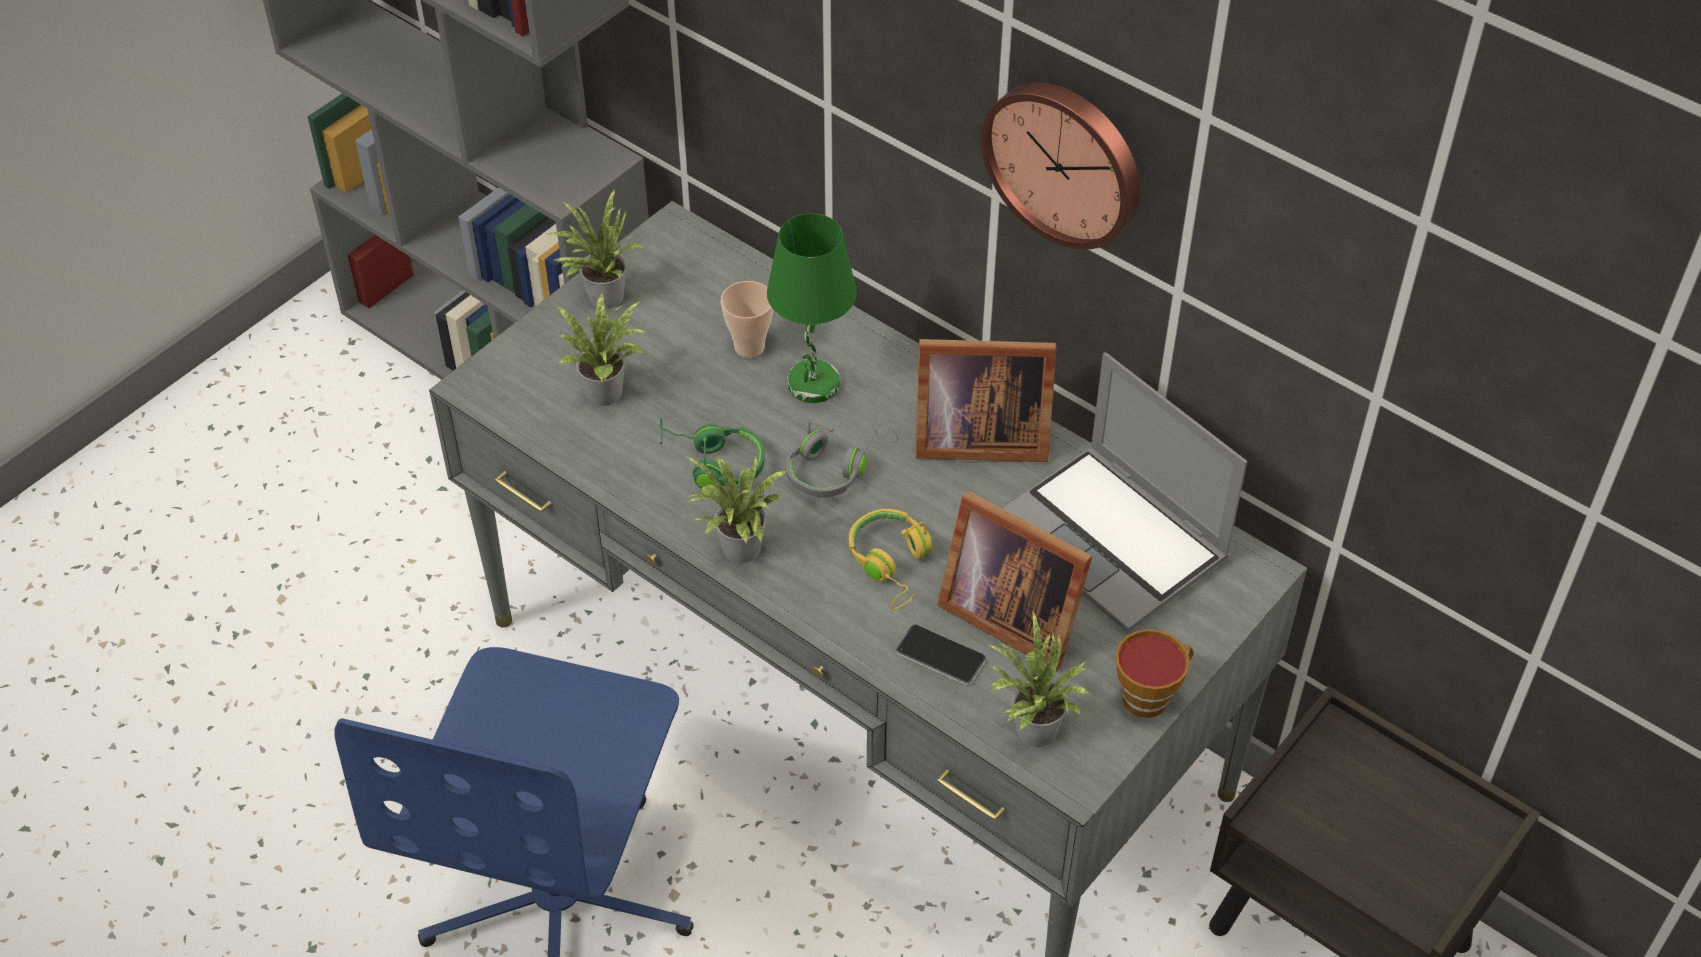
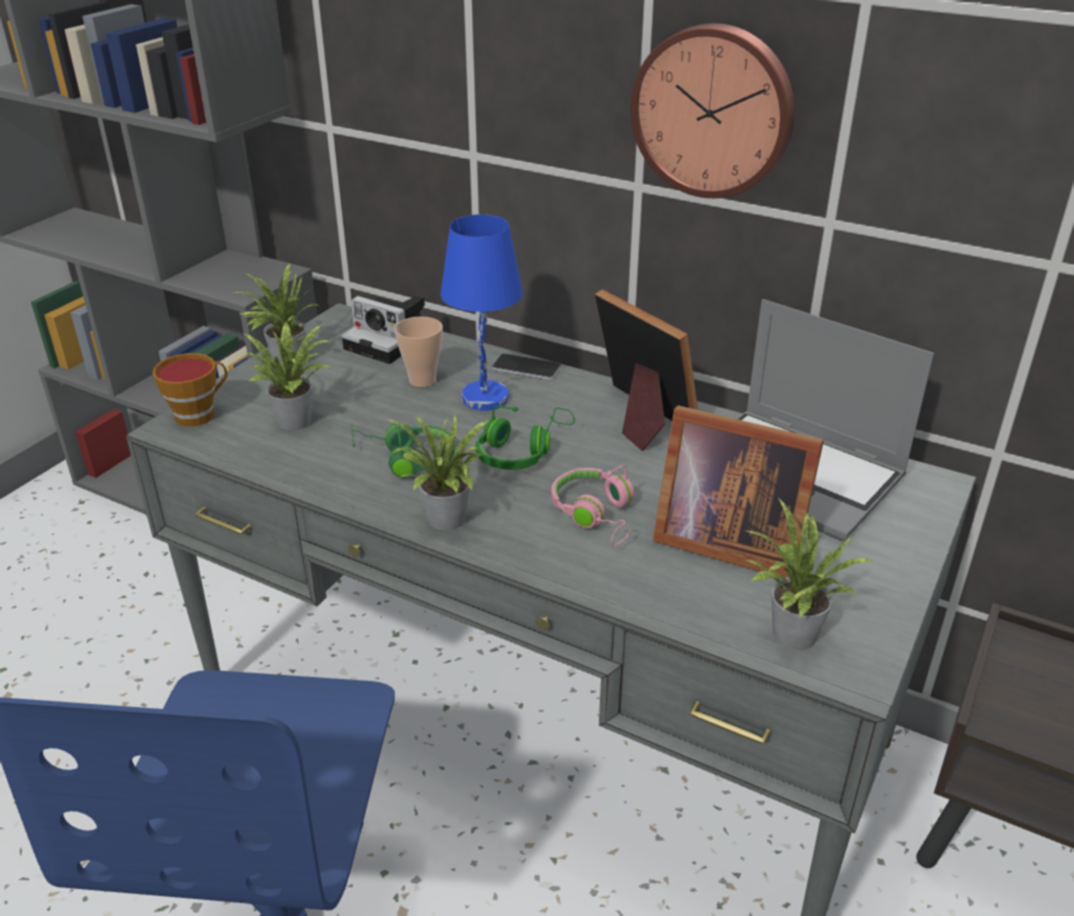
camera: 10 degrees left, 15 degrees down
green table lamp [767,213,857,403] -> blue table lamp [440,214,523,411]
grey headphones [786,421,898,498] -> green headphones [476,406,575,470]
yellow headphones [849,509,933,610] -> pink headphones [551,465,634,546]
phone [896,624,986,685] -> phone moved to [492,353,561,380]
picture frame [915,339,1056,462] -> picture frame turned 120 degrees counterclockwise [595,289,698,451]
cup [1115,629,1194,718] -> cup moved to [152,353,228,427]
none -> camera [342,296,425,364]

